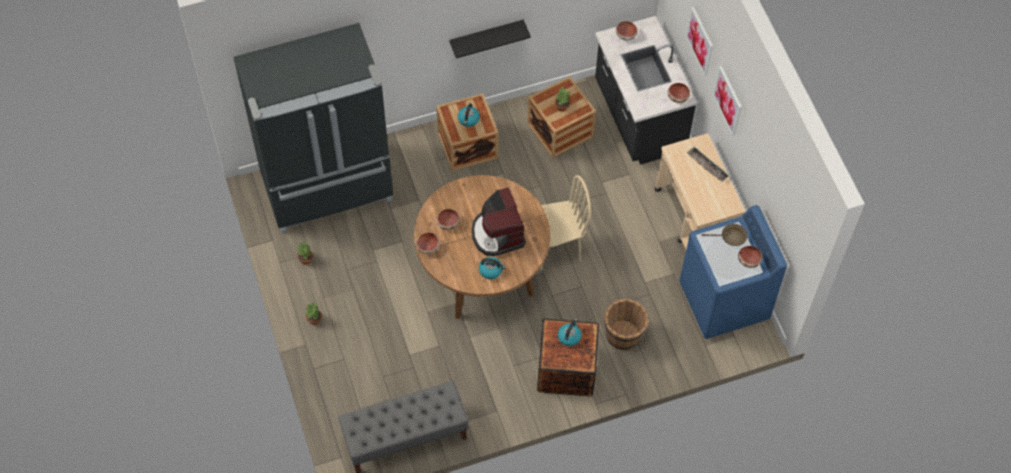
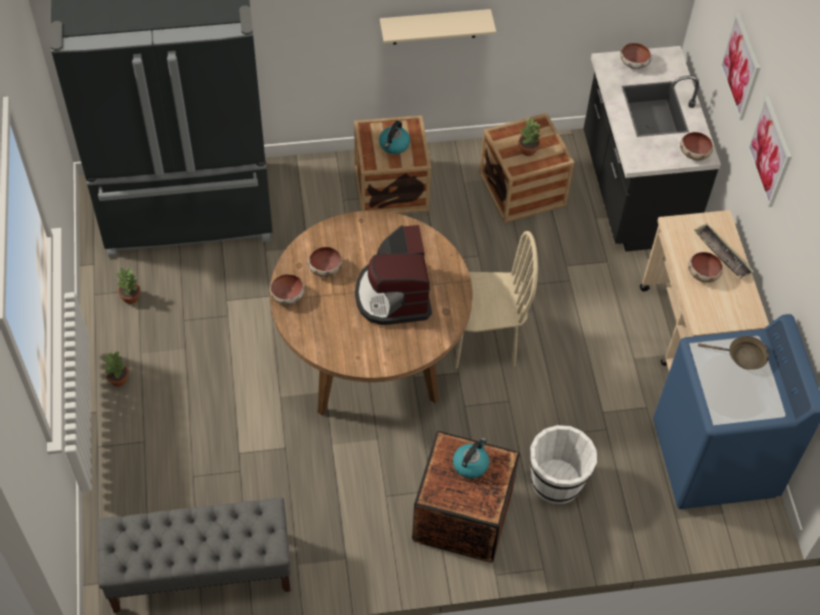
camera: 10 degrees right, 5 degrees down
black shelf [449,20,531,58] -> beige shelf [380,9,496,45]
kettle [479,257,506,279] -> none
brown bucket [604,299,649,351] -> white bucket [530,425,597,504]
bowl [738,246,762,268] -> bowl moved to [688,252,723,283]

